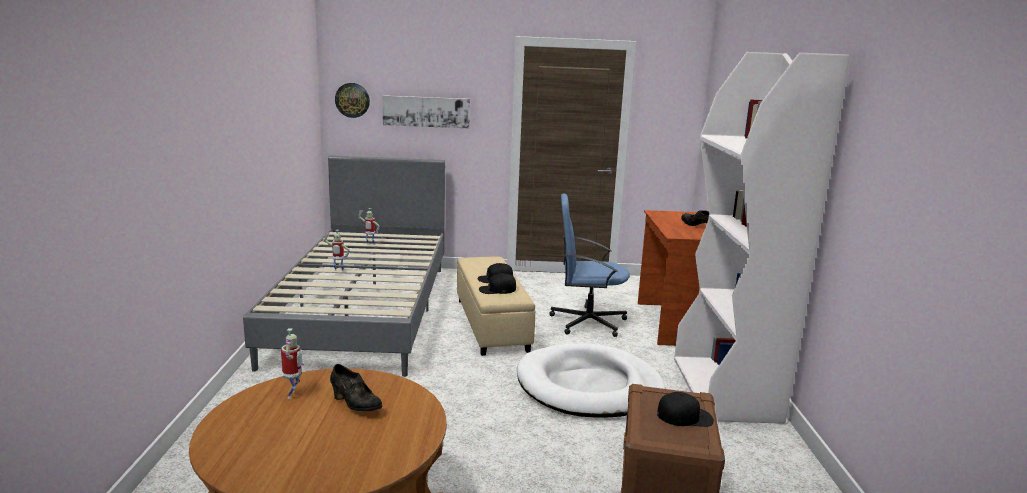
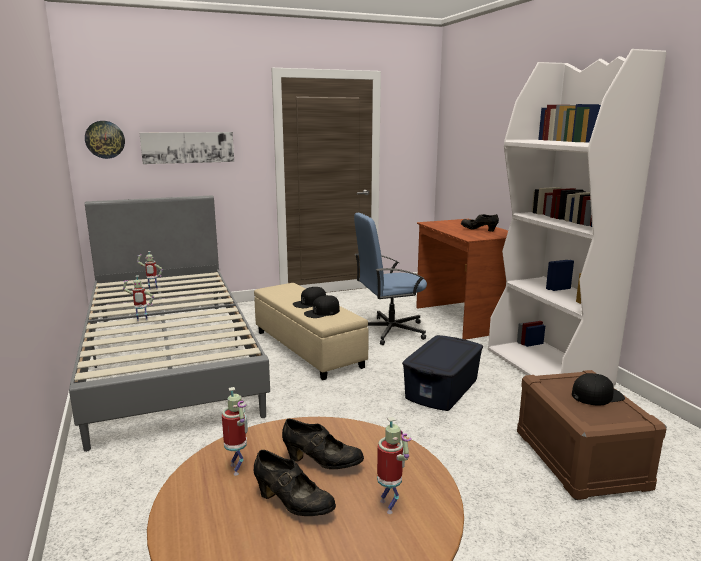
camera: 20 degrees left, 0 degrees up
white dog bed [517,343,665,418] -> blue storage box [402,335,483,411]
none -> black shoe [254,450,336,516]
none -> toy robot [377,417,411,514]

